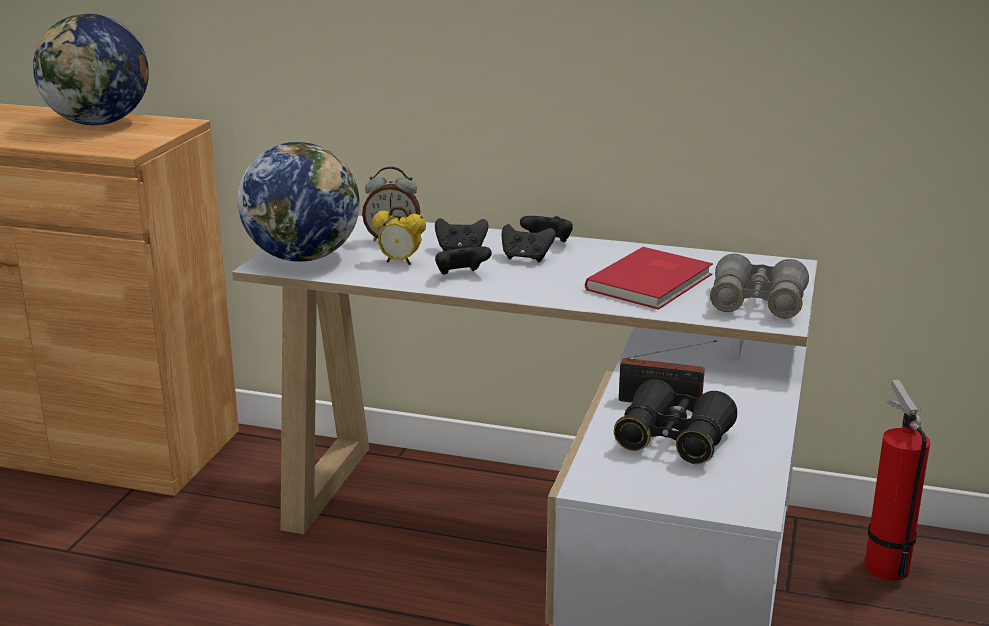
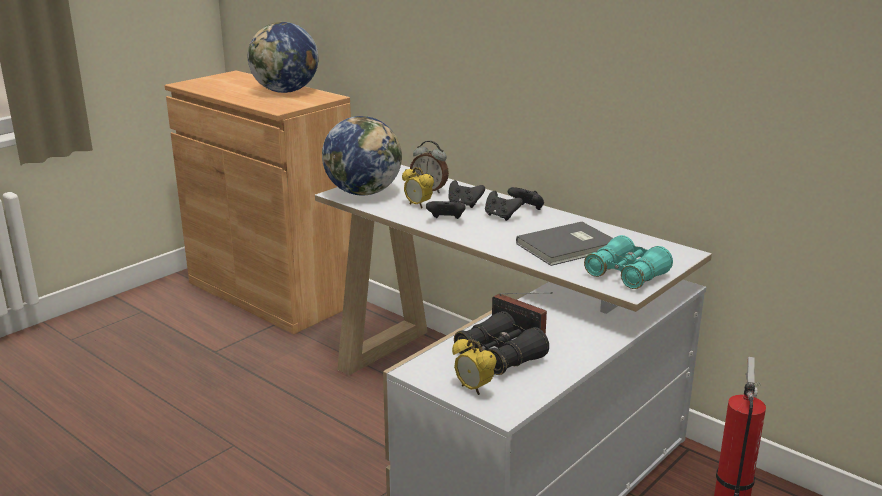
camera: 25 degrees right, 0 degrees up
red book [585,247,713,310] -> grey book [516,222,613,266]
grey binoculars [710,253,809,319] -> turquoise binoculars [584,235,673,289]
none -> alarm clock [452,339,497,395]

